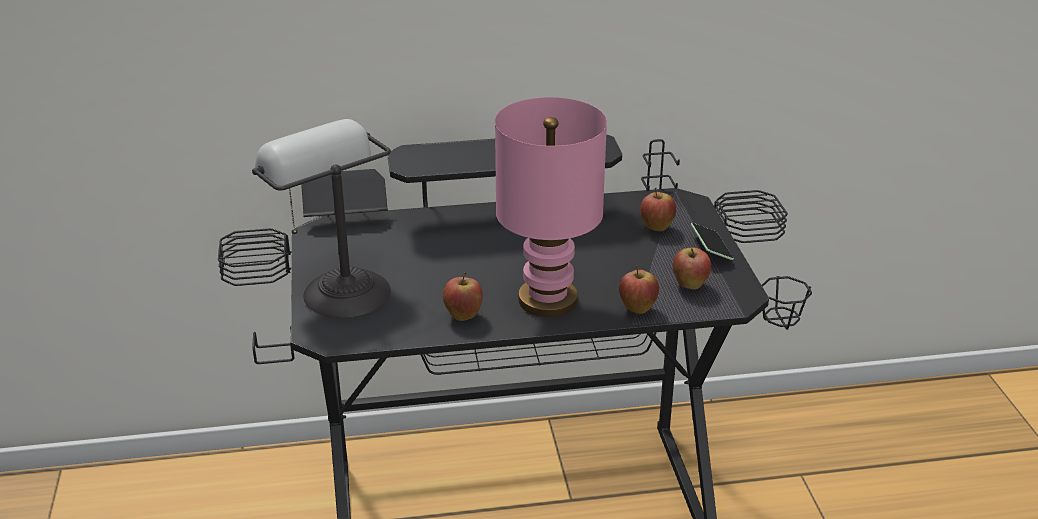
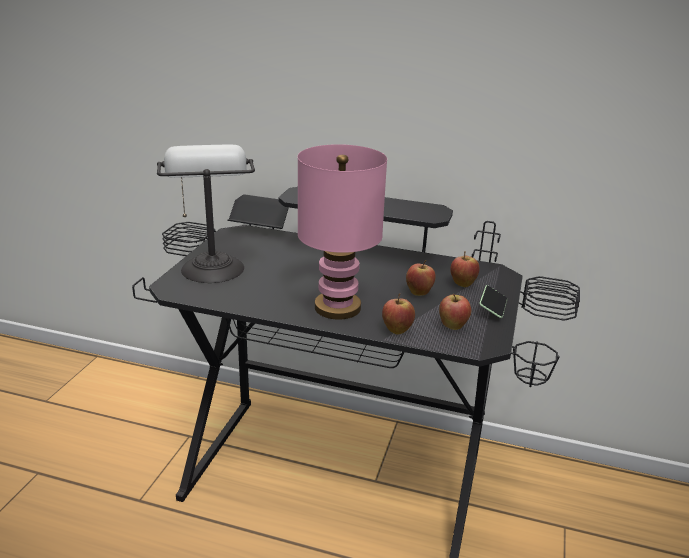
camera: 25 degrees right, 5 degrees down
apple [443,272,483,321] -> apple moved to [406,260,436,296]

